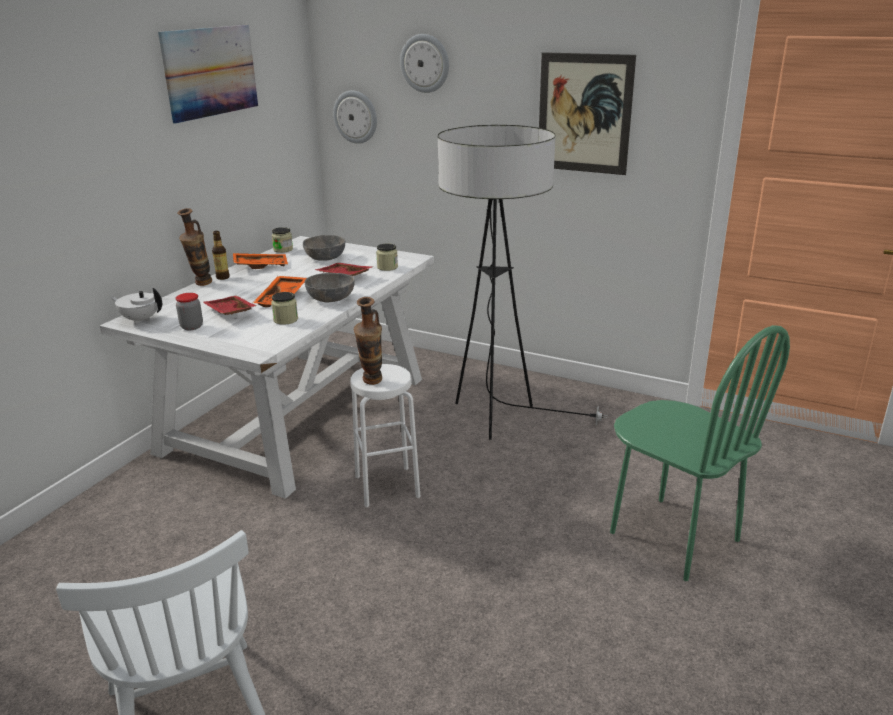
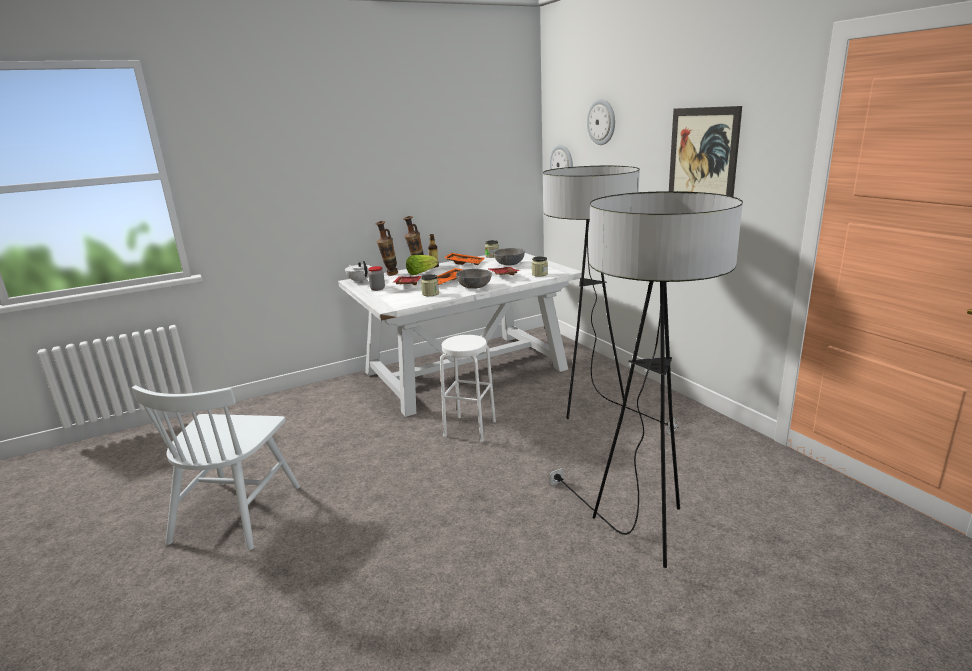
camera: 35 degrees right, 5 degrees down
picture [158,25,258,124] -> none
vase [354,297,382,385] -> vase moved to [375,221,398,276]
green chair [610,325,790,581] -> floor lamp [549,191,743,568]
none -> lettuce [406,255,438,275]

